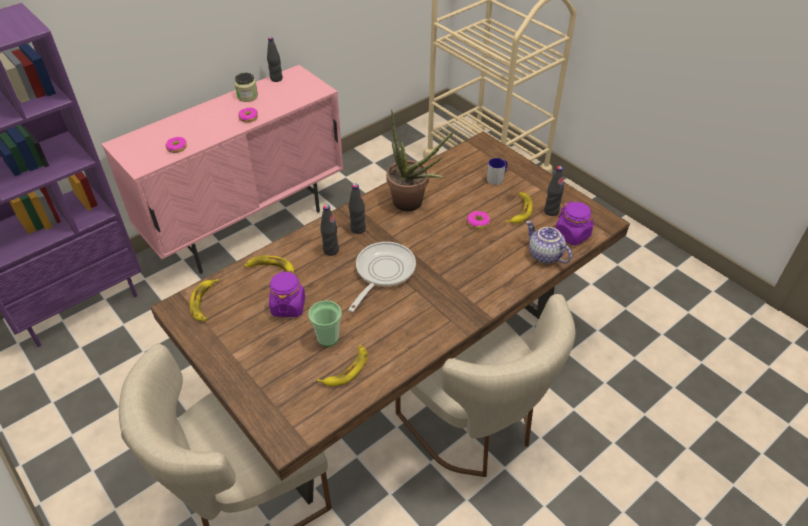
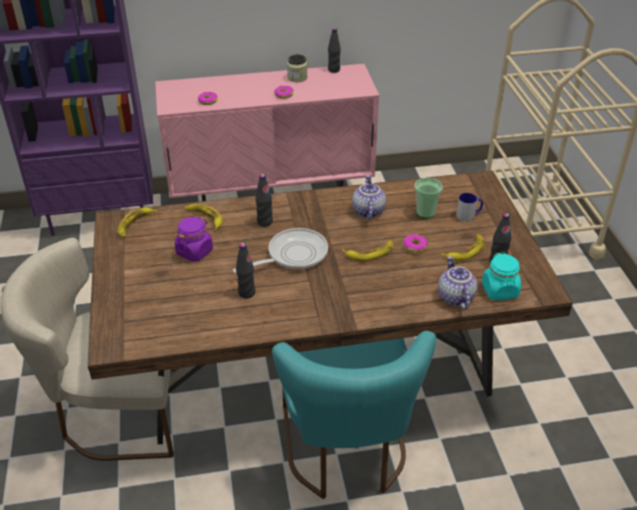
camera: 30 degrees right, 5 degrees down
cup [308,300,342,347] -> cup moved to [415,178,443,218]
banana [317,345,368,386] -> banana moved to [342,240,393,261]
black bottle [349,184,366,234] -> black bottle moved to [236,243,255,299]
potted plant [386,109,454,211] -> teapot [352,175,386,220]
beige chair [396,294,576,477] -> turquoise chair [272,331,436,499]
purple jar [555,201,594,246] -> turquoise jar [482,252,521,300]

